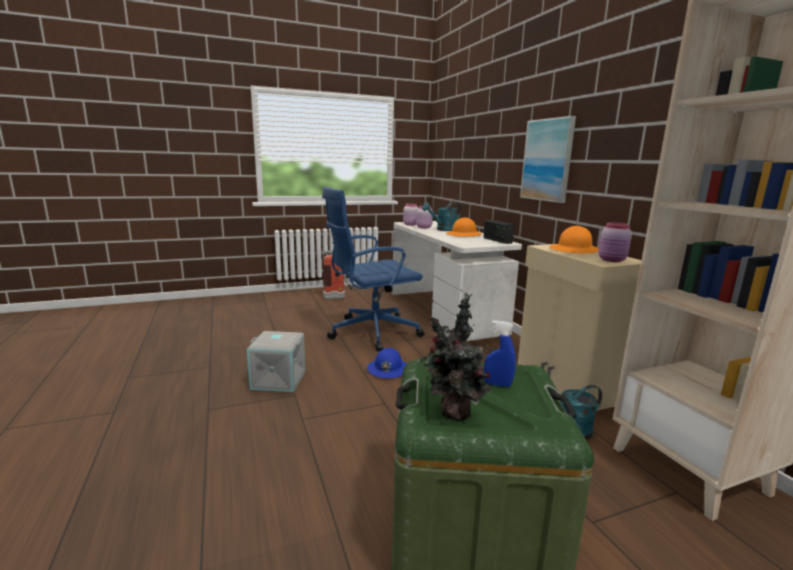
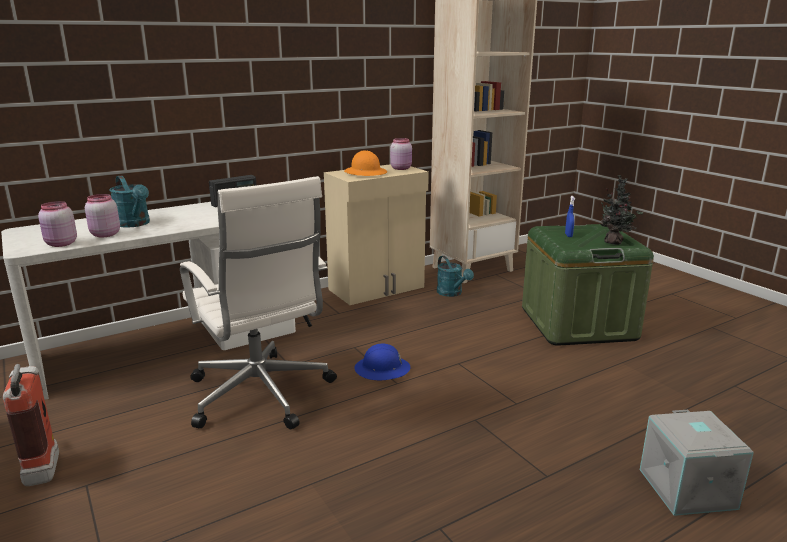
camera: 100 degrees left, 5 degrees up
grey storage box [247,331,305,392] -> grey storage box moved to [640,410,754,516]
blue office chair [322,186,425,352] -> white office chair [180,176,337,429]
orange hard hat [446,218,482,237] -> none
picture [520,116,576,203] -> none

